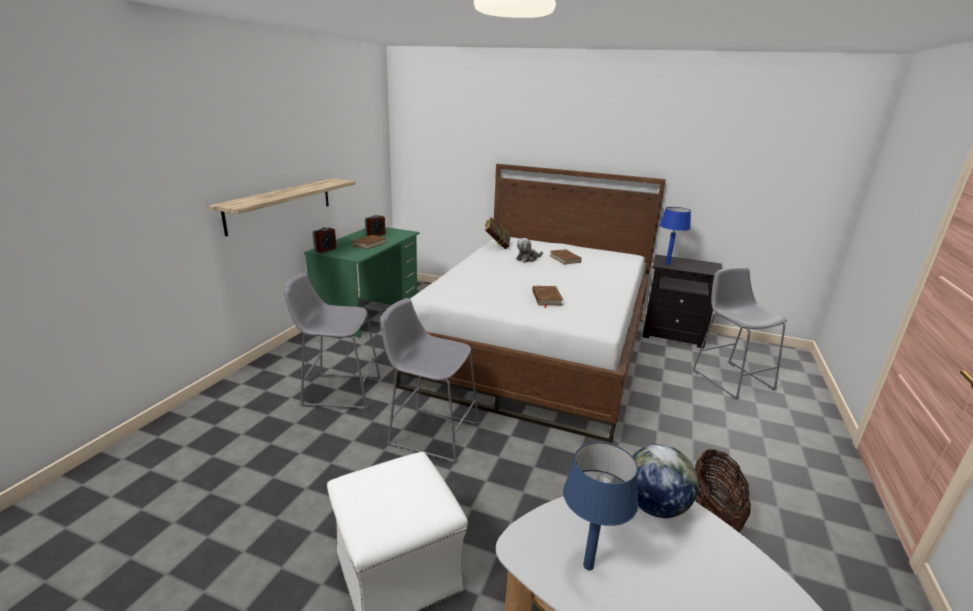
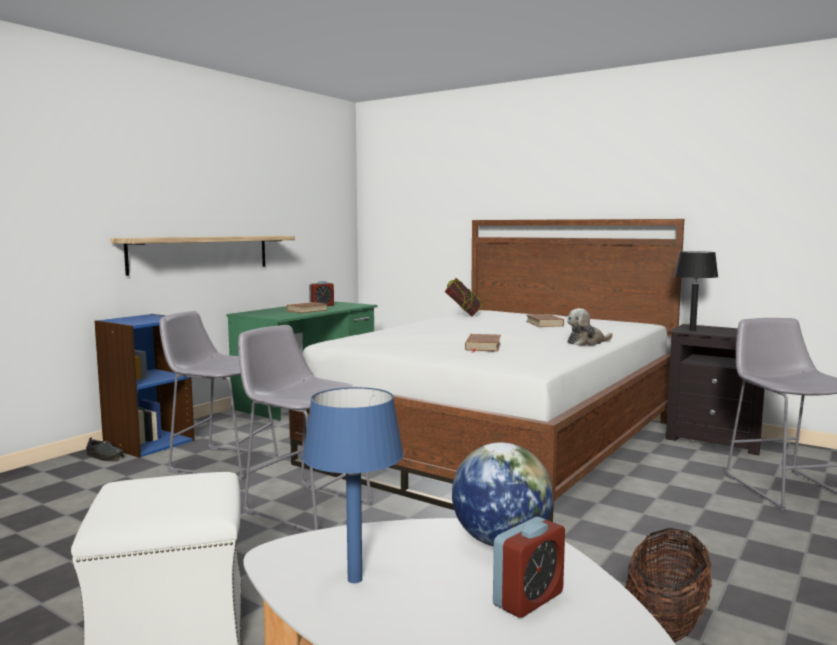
camera: 15 degrees right, 15 degrees down
alarm clock [312,227,336,253] -> alarm clock moved to [493,517,565,617]
plush toy [516,238,543,263] -> plush toy moved to [567,308,613,346]
blue table lamp [659,207,691,265] -> black table lamp [674,251,718,331]
none -> black shoe [86,437,124,461]
none -> blue bookcase [94,314,195,458]

